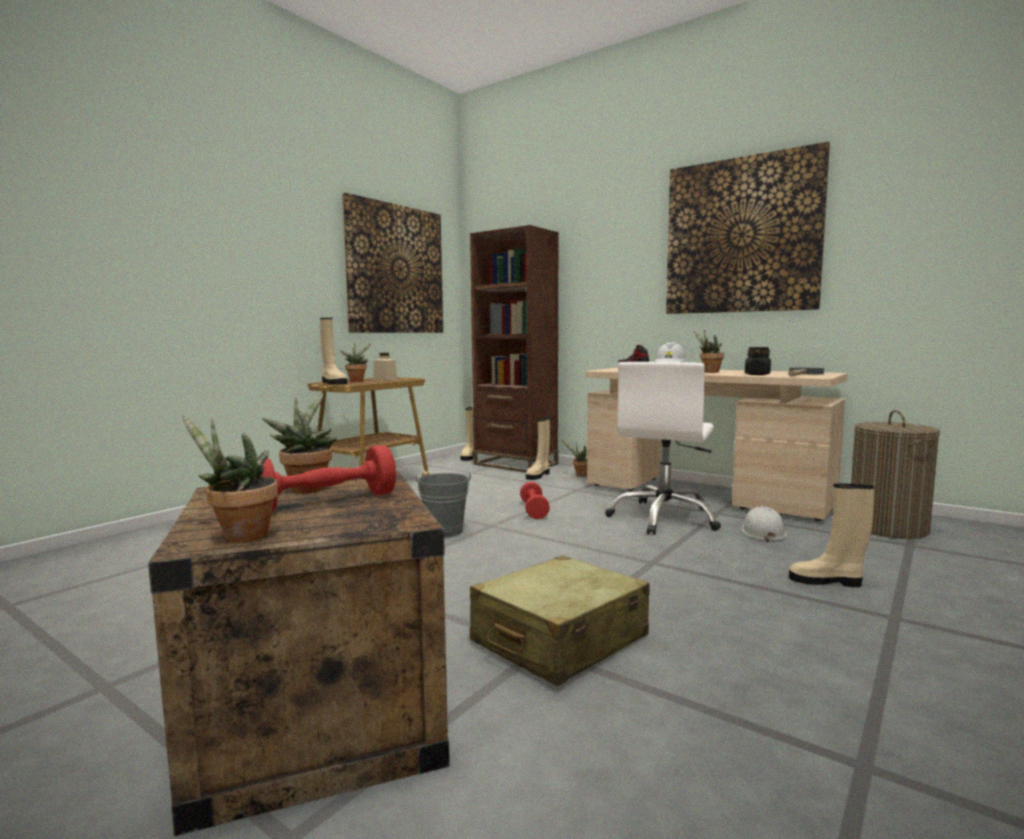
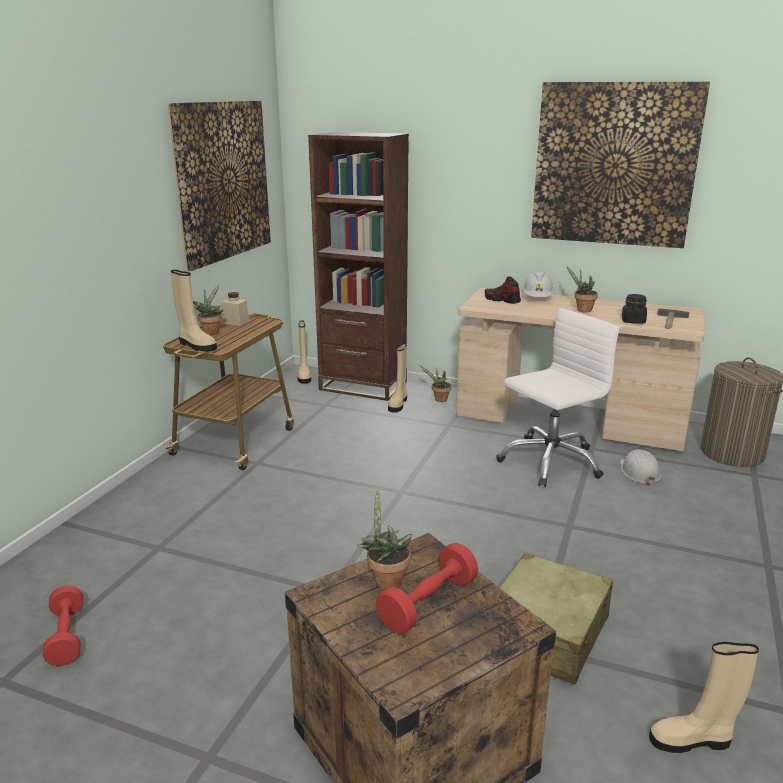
camera: 15 degrees left, 15 degrees up
potted plant [182,415,278,543] -> none
grey bucket [415,473,471,538] -> none
red dumbbell [520,482,550,519] -> red dumbbell moved to [43,586,83,666]
white office chair [605,362,721,535] -> white office chair turned 135 degrees counterclockwise [496,308,620,487]
beige boot [789,484,874,587] -> beige boot moved to [649,642,759,753]

